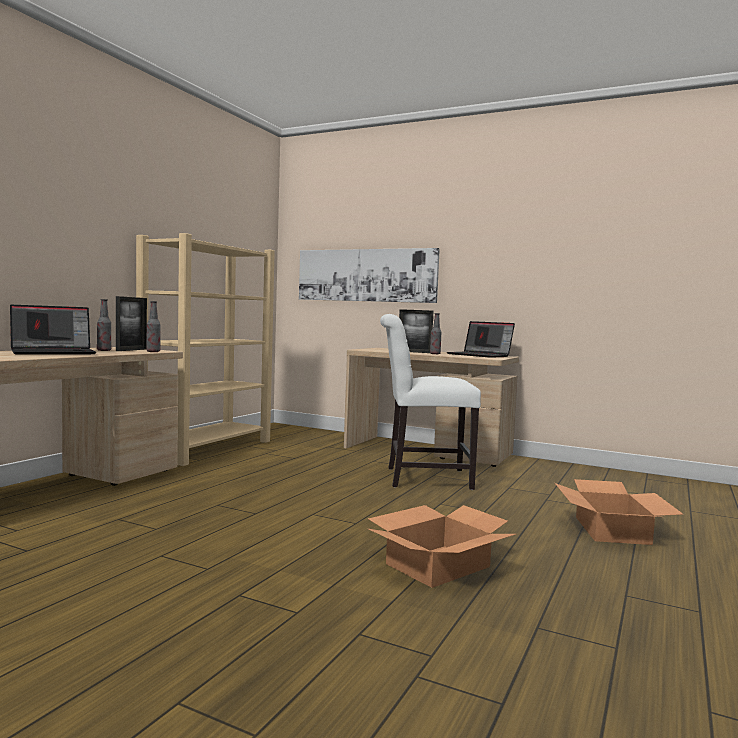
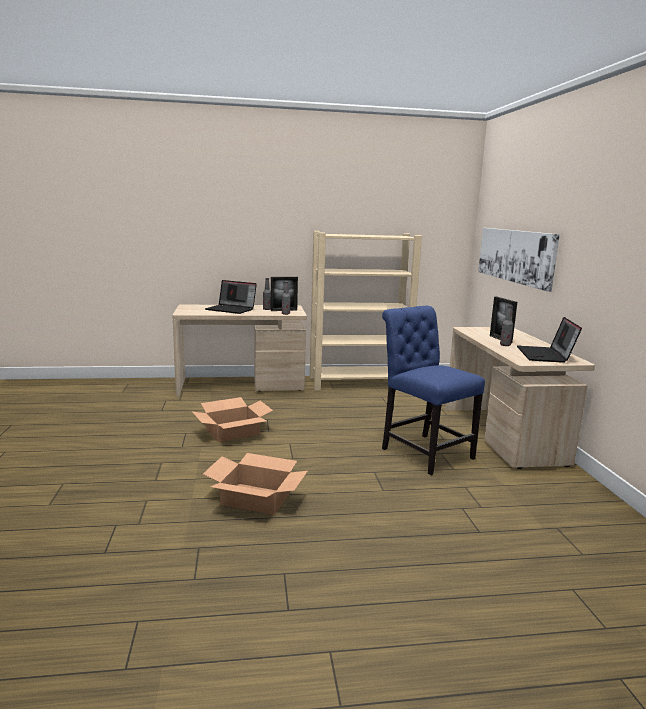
camera: 55 degrees right, 10 degrees up
white chair [380,314,481,490] -> blue chair [382,306,485,475]
cardboard box [555,479,684,545] -> cardboard box moved to [192,397,273,442]

